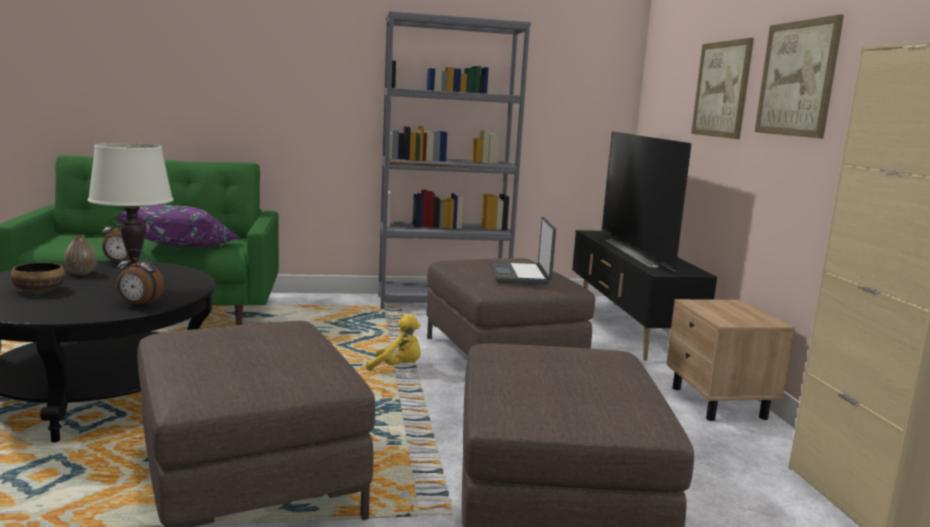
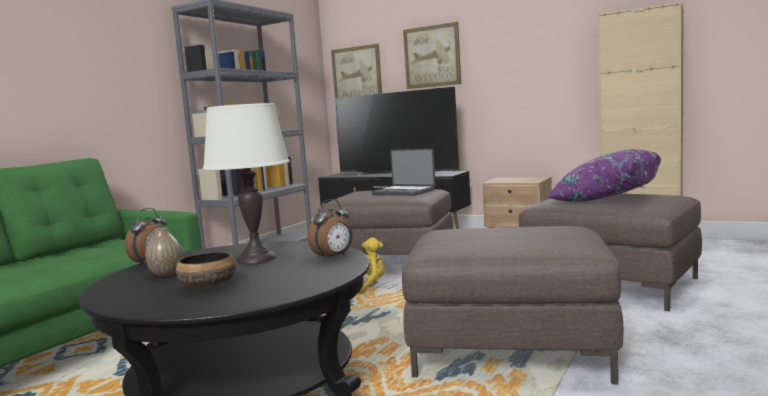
camera: 50 degrees left, 5 degrees down
purple pillow [115,205,240,247] -> purple pillow moved to [547,149,661,202]
picture [755,15,844,138] -> picture moved to [331,44,382,98]

